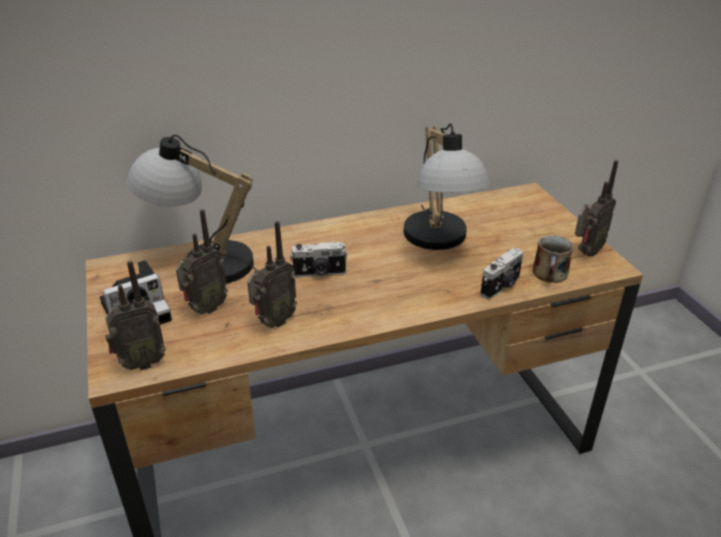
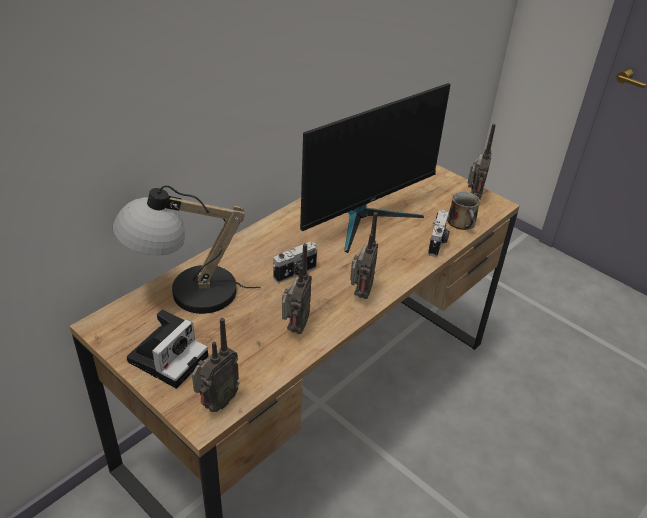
camera: 30 degrees left, 5 degrees up
radio [176,209,228,314] -> radio moved to [350,212,378,299]
table lamp [404,123,490,250] -> monitor [300,83,451,253]

